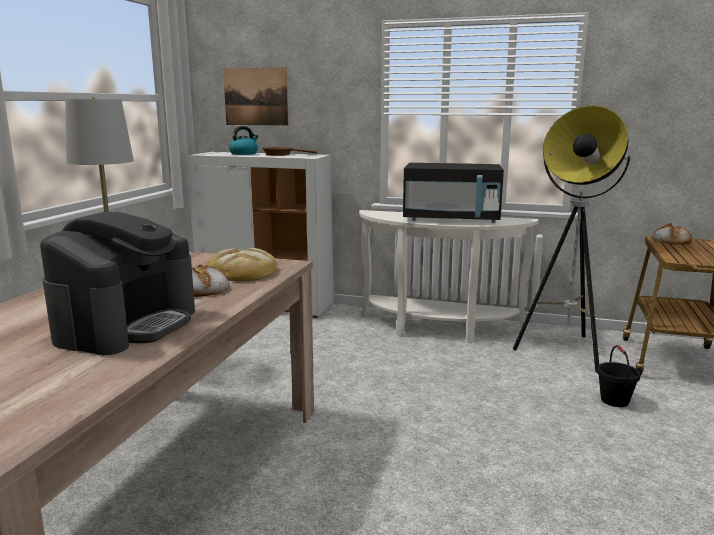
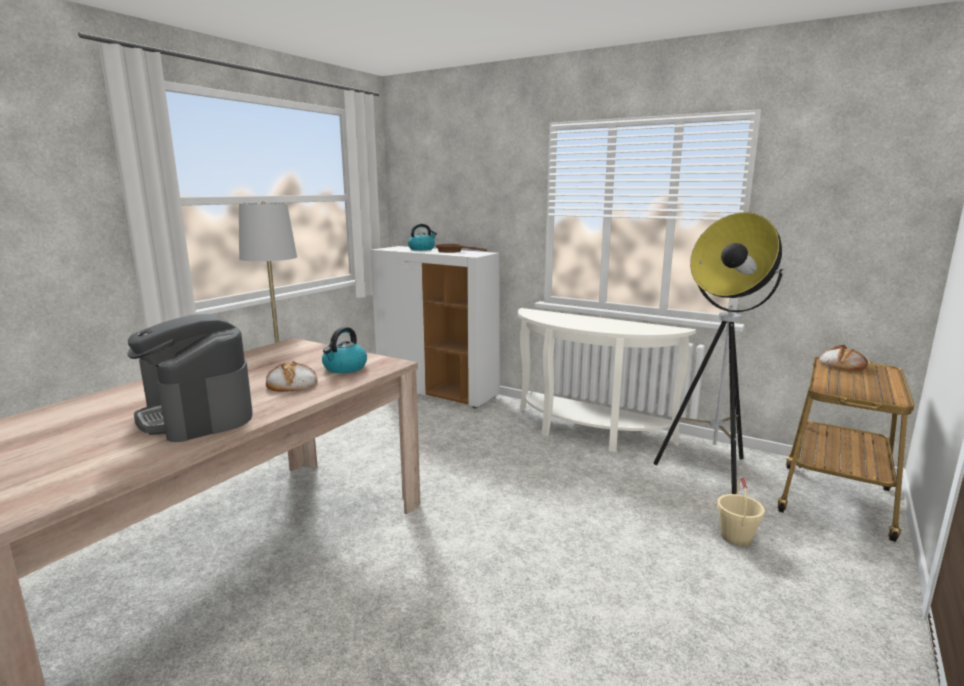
camera: 15 degrees right, 0 degrees up
coffee machine [40,212,195,355] -> coffee machine turned 105 degrees clockwise [127,314,253,442]
bread [205,248,277,281] -> kettle [322,327,367,373]
picture [223,67,289,126] -> none
black microwave [403,163,504,223] -> none
black bucket [597,345,640,407] -> beige bucket [717,477,765,546]

